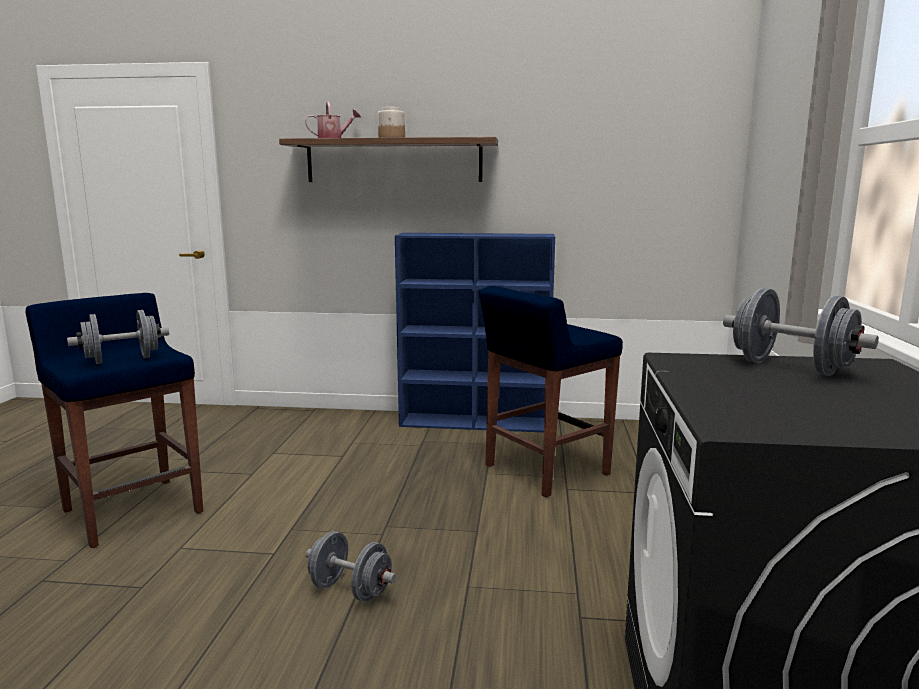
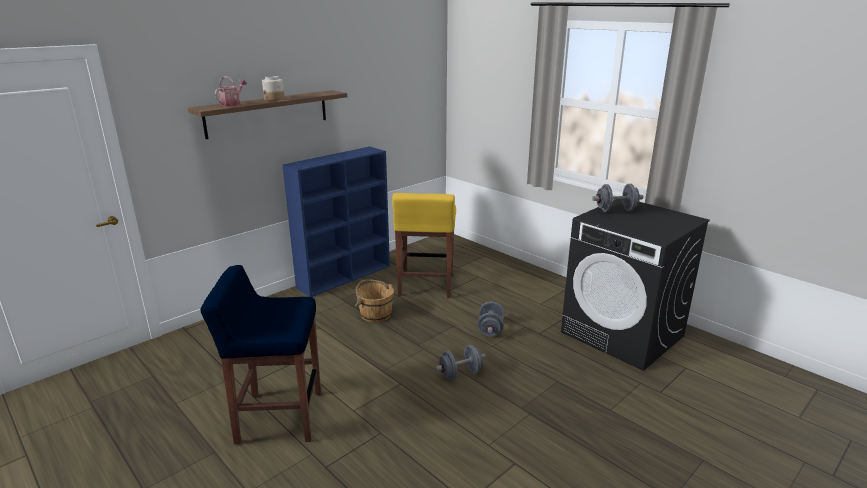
camera: 50 degrees left, 10 degrees up
grey dumbbell [67,310,169,364] -> grey dumbbell moved to [478,302,504,337]
blue stool [479,286,623,497] -> yellow stool [392,193,456,298]
none -> brown bucket [355,279,395,322]

